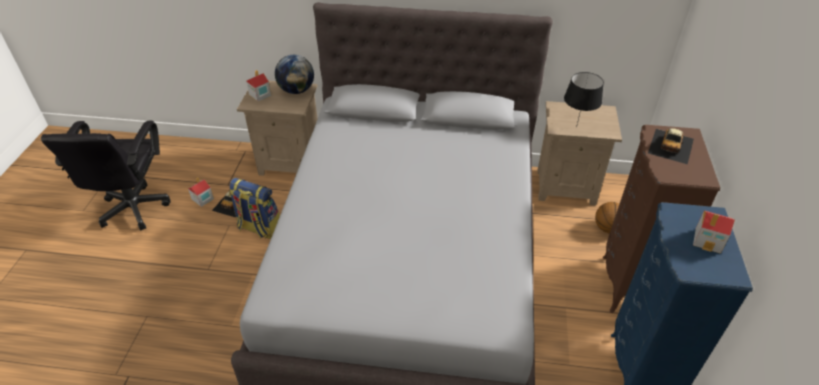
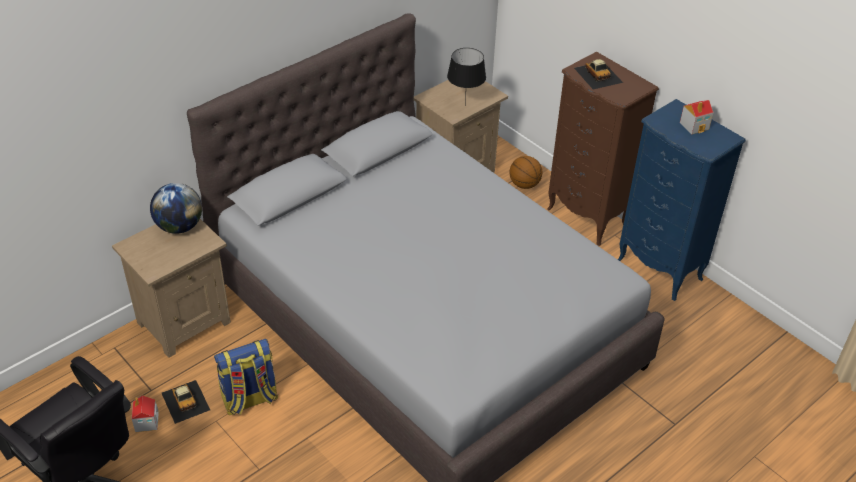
camera: 50 degrees left, 0 degrees up
toy house [246,70,271,102] -> none

